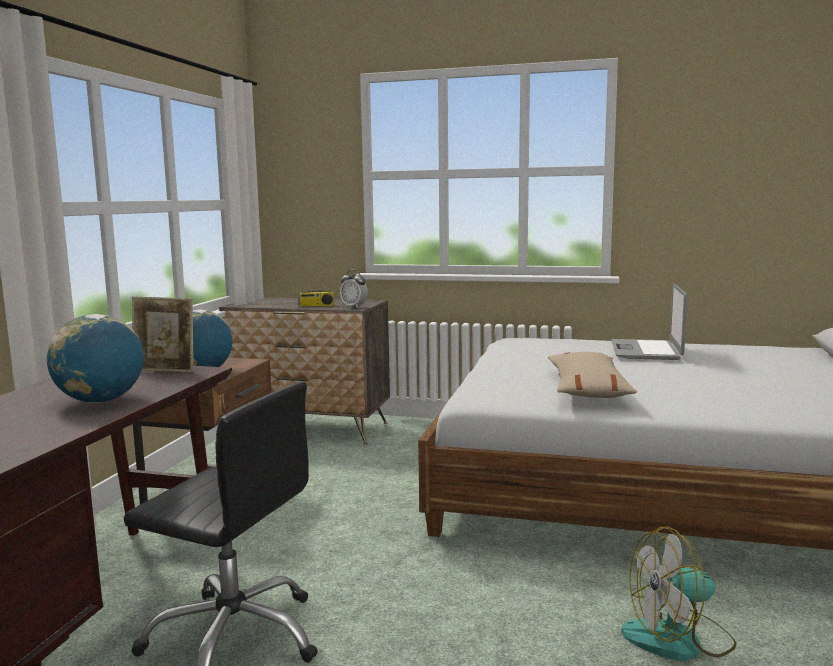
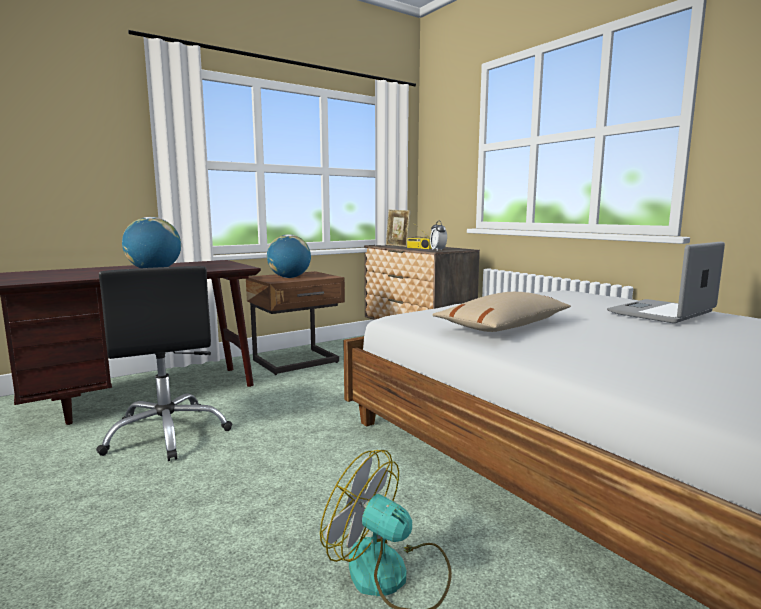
camera: 40 degrees right, 0 degrees up
picture frame [132,297,194,372] -> picture frame moved to [386,210,410,247]

